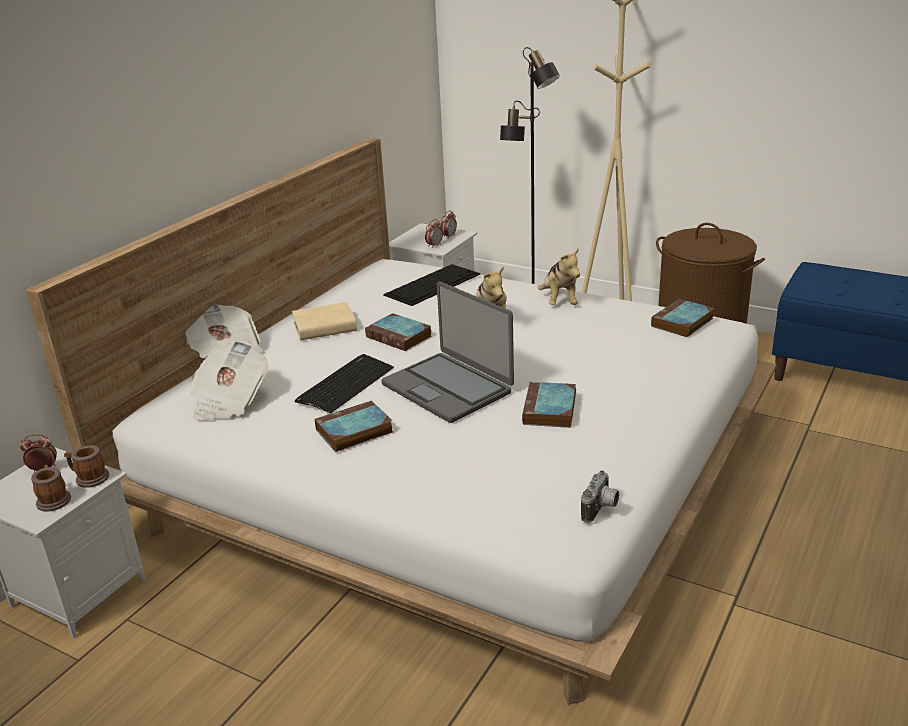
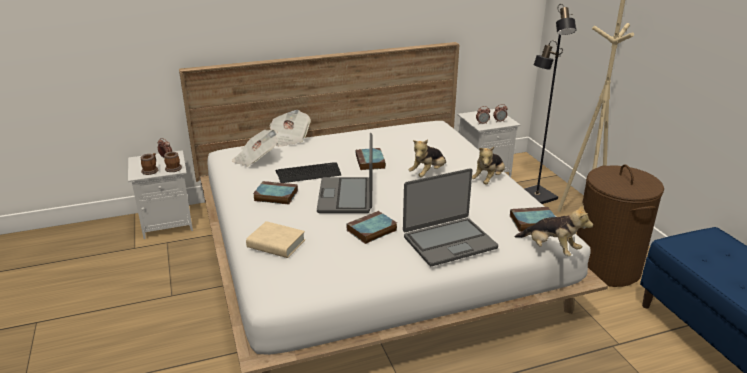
camera: 40 degrees right, 0 degrees up
beige book [292,302,357,340] -> beige book moved to [246,221,305,258]
keyboard [383,264,480,306] -> none
camera [581,471,619,523] -> none
none -> laptop [403,168,498,266]
none -> plush toy [515,203,593,256]

